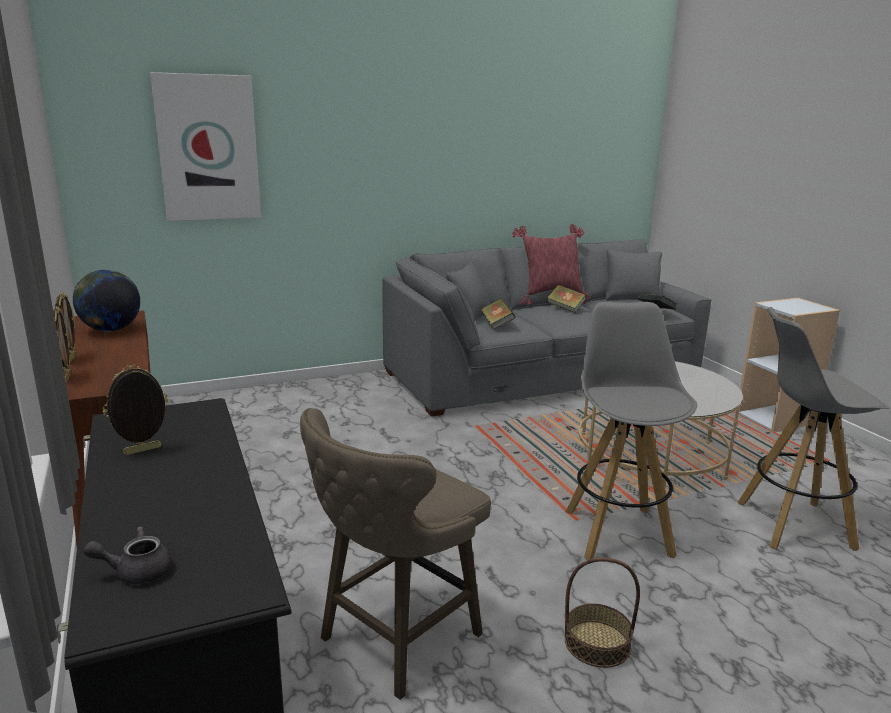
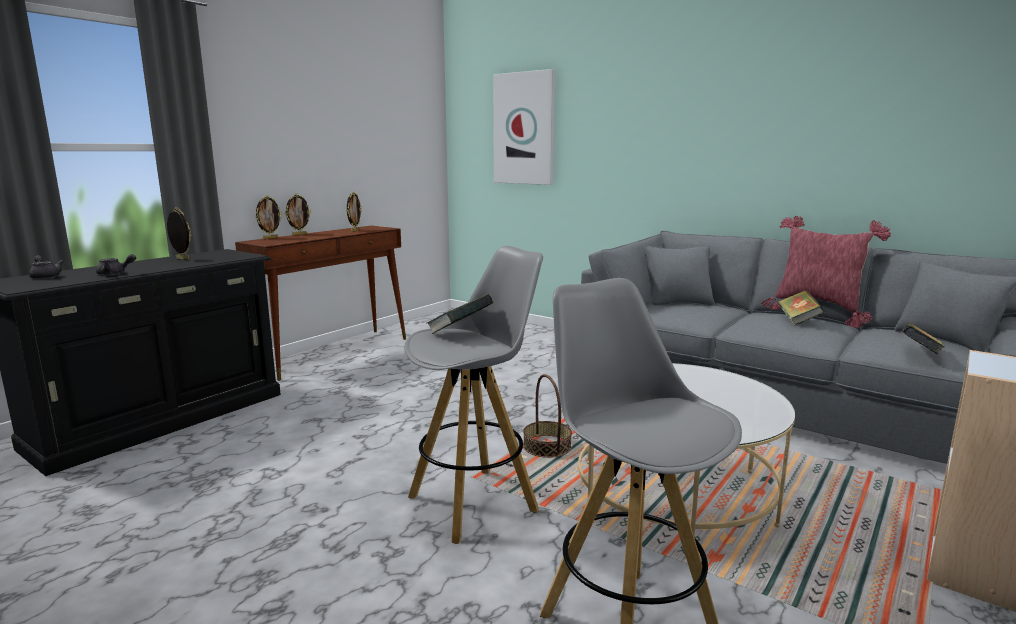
camera: 60 degrees right, 5 degrees down
globe [73,269,140,332] -> picture frame [347,191,362,232]
beige stool [300,408,491,700] -> none
book [480,298,516,330] -> book moved to [426,294,493,334]
basket [565,557,640,668] -> basket moved to [523,374,572,458]
none -> grey teapot [96,254,136,275]

